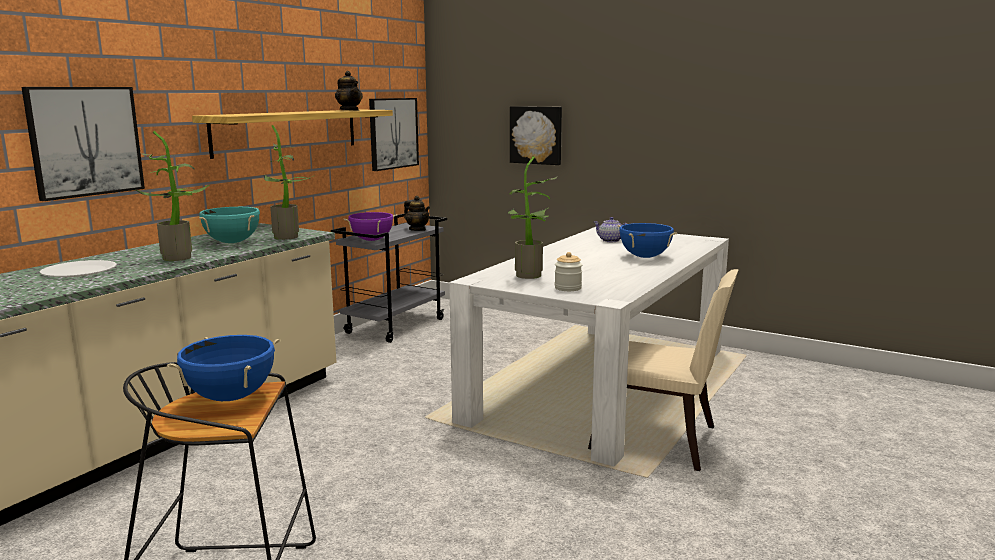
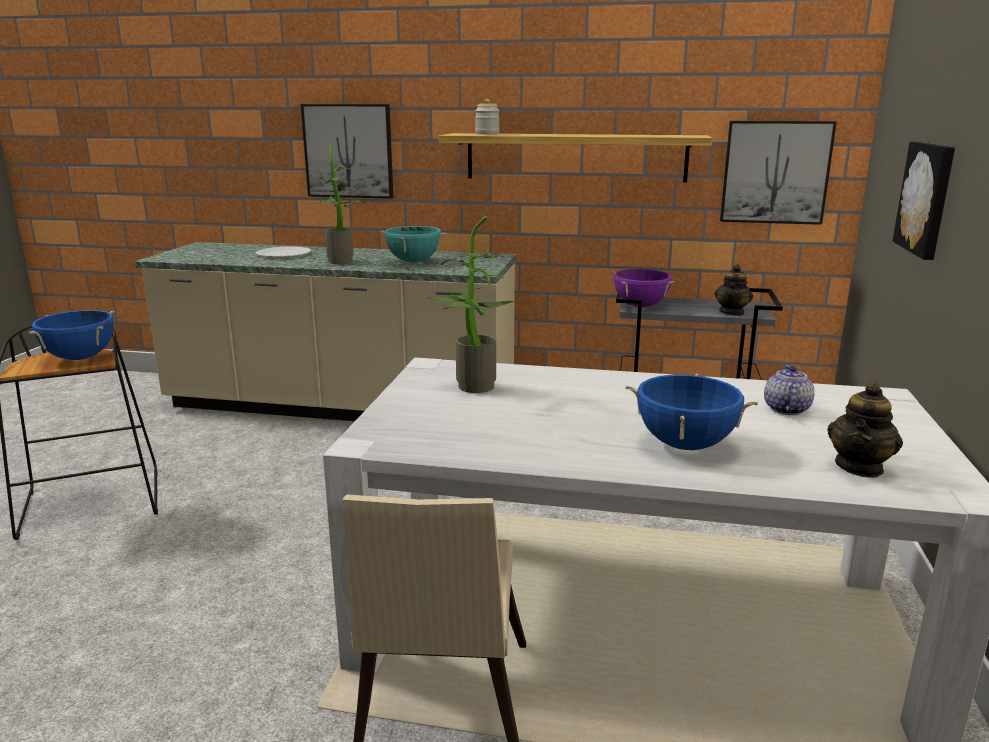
camera: 70 degrees right, 5 degrees up
potted plant [263,125,313,240] -> none
teapot [335,71,363,111] -> teapot moved to [827,382,903,478]
jar [555,252,582,291] -> jar moved to [475,99,500,134]

